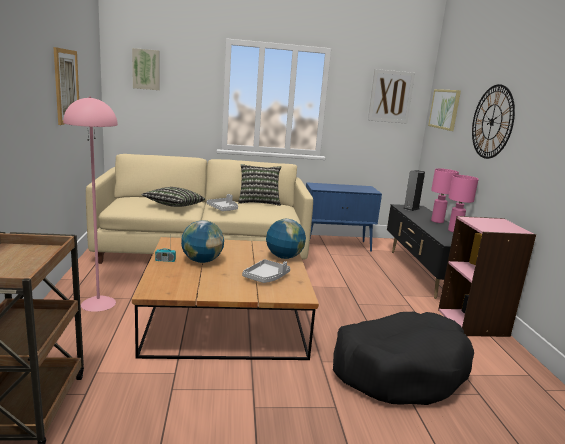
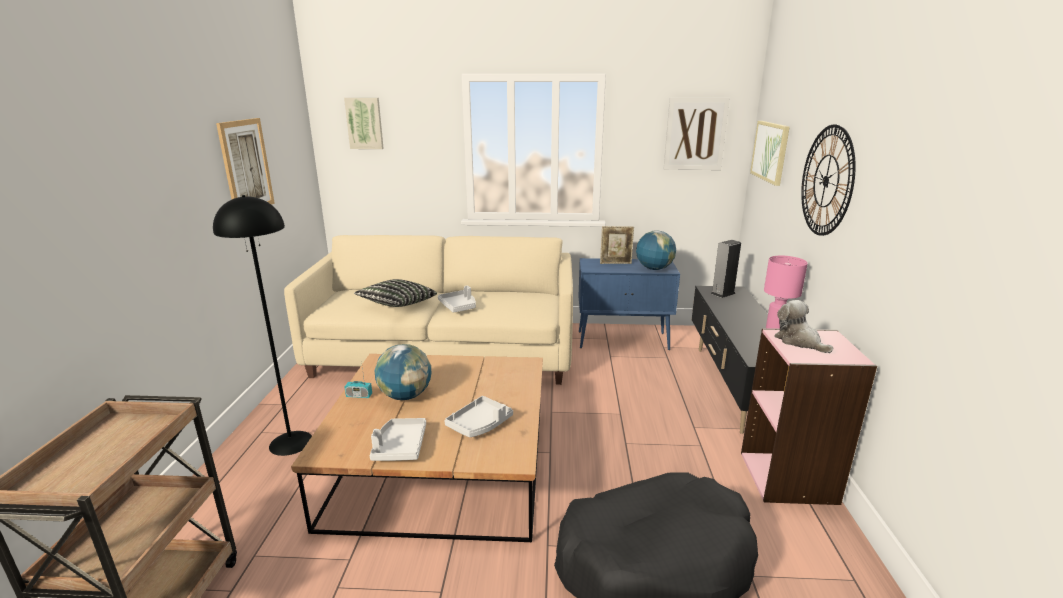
camera: 10 degrees right, 5 degrees up
pink floor lamp [63,96,118,312] -> black floor lamp [213,195,312,456]
pillow [238,164,281,206] -> none
globe [266,219,306,259] -> globe moved to [636,230,676,270]
pink table lamp [431,168,459,223] -> none
none -> grey tray [370,418,426,461]
none -> picture frame [600,226,634,264]
none -> plush toy [774,300,834,353]

